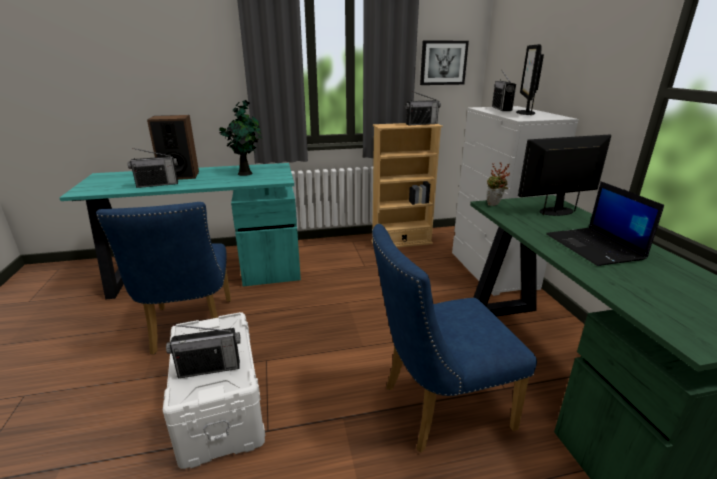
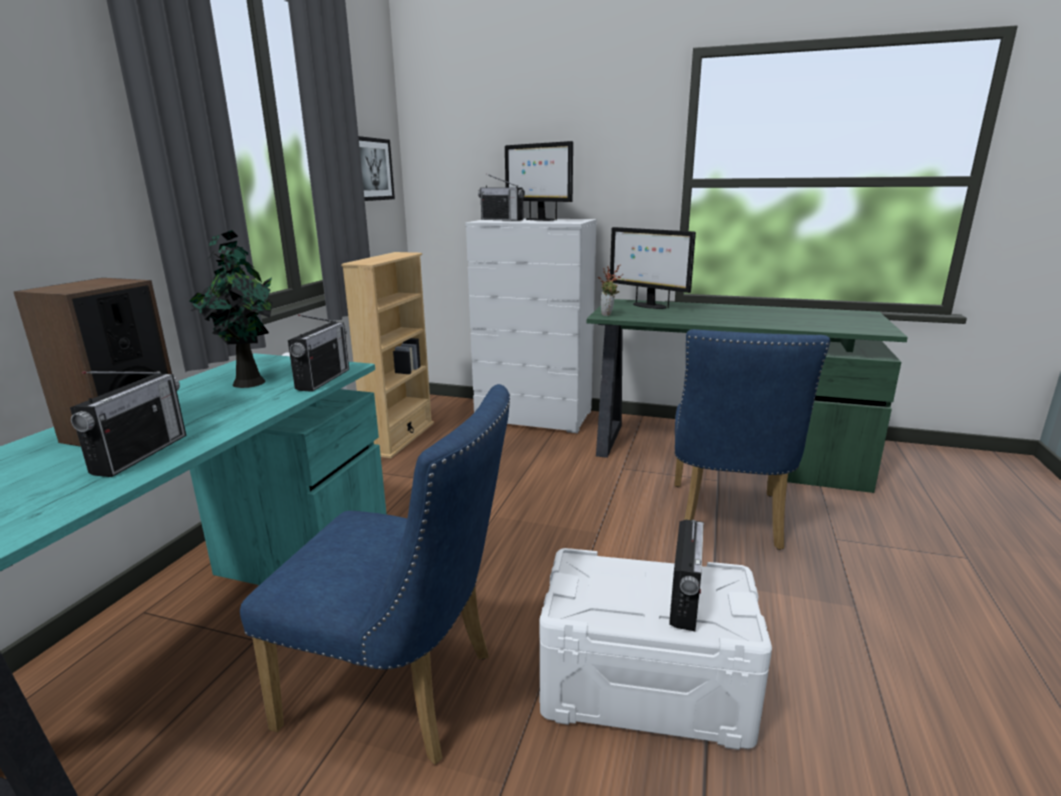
camera: 60 degrees left, 5 degrees down
radio [405,91,441,125] -> radio moved to [288,314,349,392]
monitor [518,135,611,216] -> monitor turned 60 degrees counterclockwise [610,227,696,309]
laptop [546,181,664,266] -> none

